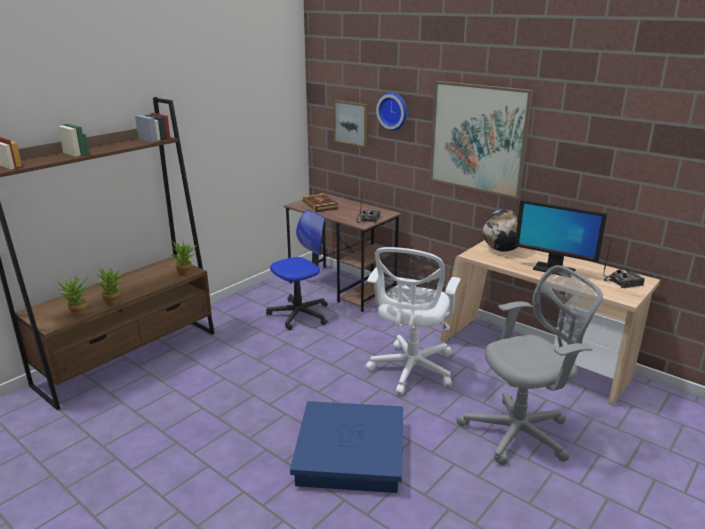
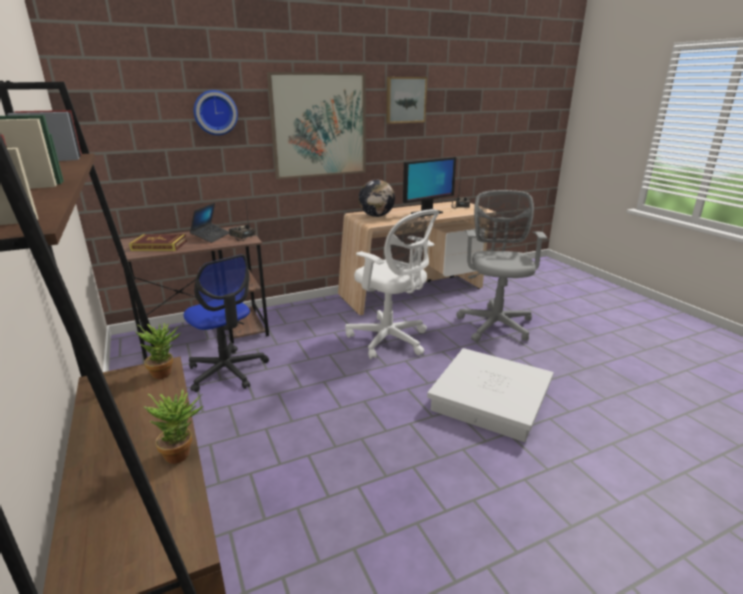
camera: 65 degrees left, 0 degrees up
potted plant [58,275,89,317] -> none
office chair [266,210,328,330] -> office chair turned 150 degrees clockwise [184,254,269,392]
blue storage box [290,401,403,493] -> white storage box [427,348,554,442]
picture [334,100,369,147] -> picture moved to [386,77,427,124]
none -> laptop [190,203,229,243]

